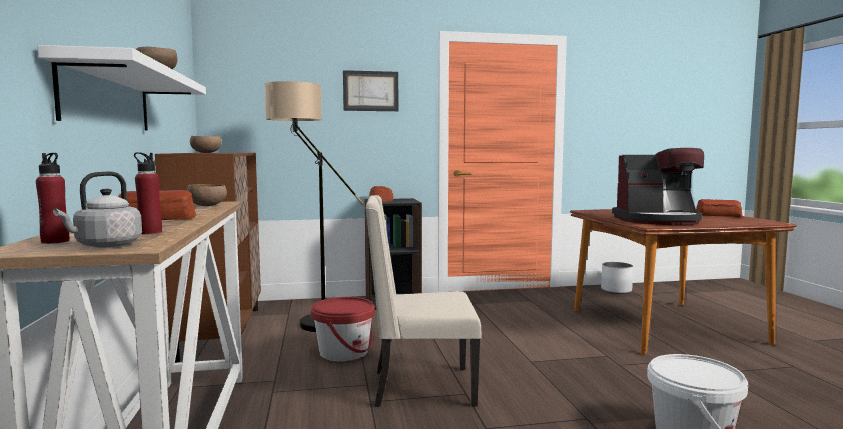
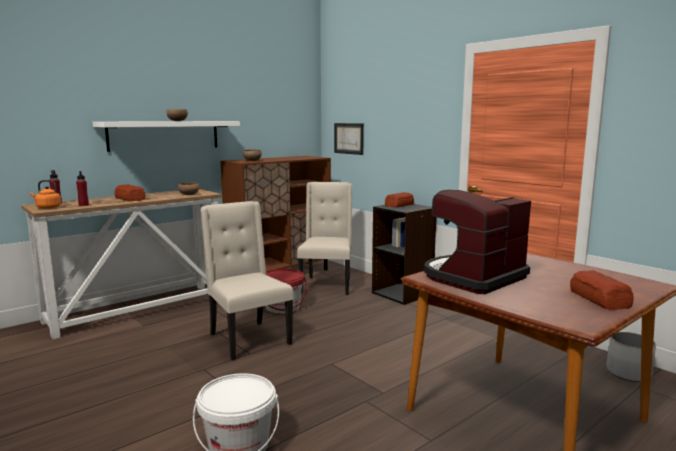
camera: 60 degrees right, 5 degrees up
grey kettle [53,171,142,247] -> orange kettle [30,180,61,209]
floor lamp [265,81,364,332] -> beige chair [297,182,352,295]
picture [343,70,398,111] -> picture moved to [334,123,364,155]
coffee machine [612,148,704,225] -> coffee machine turned 75 degrees clockwise [424,190,531,294]

